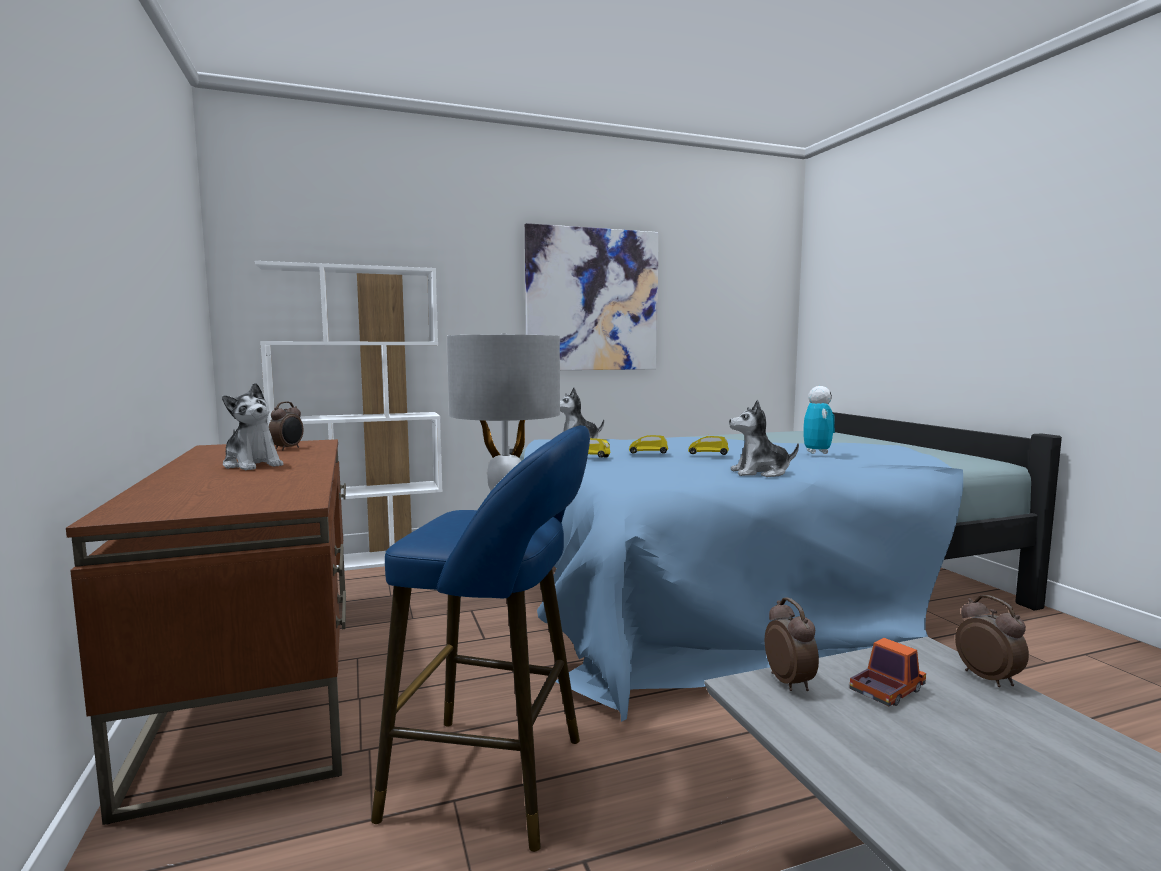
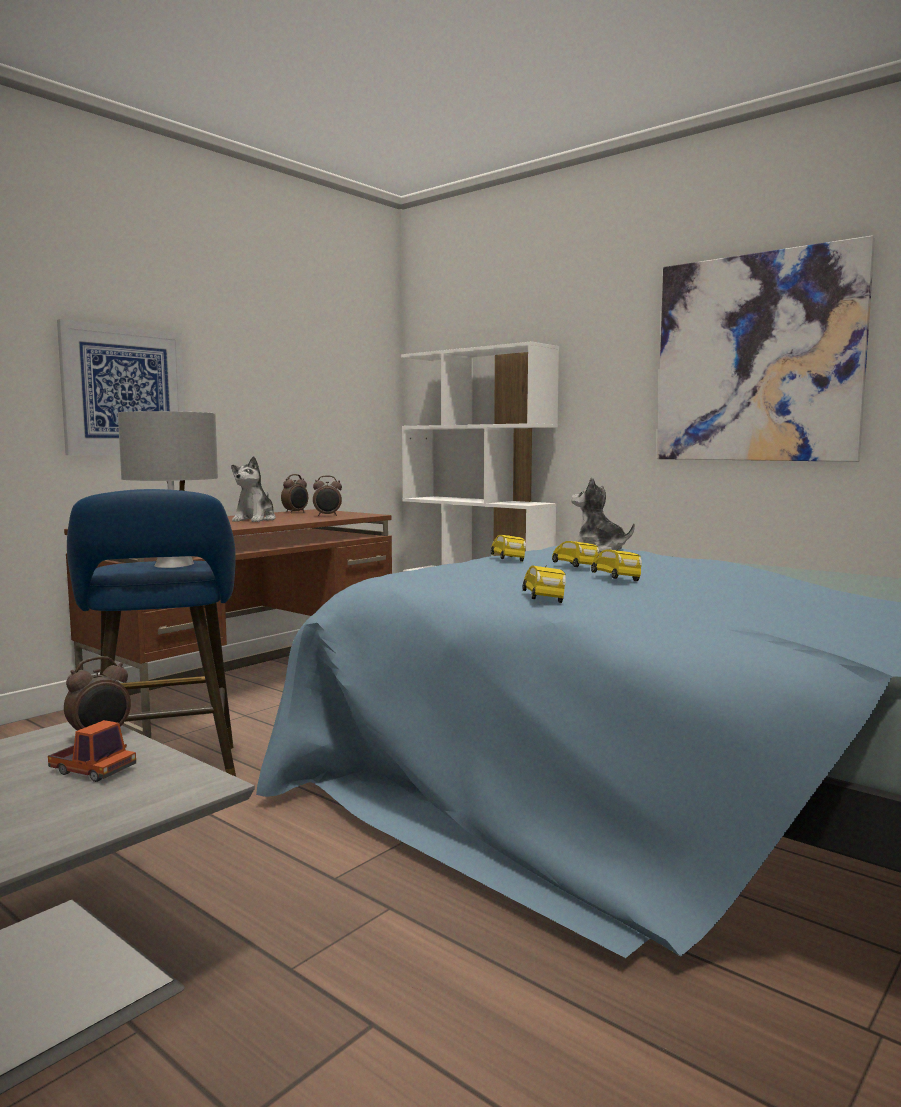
camera: 60 degrees right, 0 degrees up
plush toy [729,400,799,477] -> yellow toy car [523,564,566,603]
toy robot [803,386,835,454] -> none
alarm clock [955,595,1029,687] -> alarm clock moved to [281,474,308,513]
none -> picture [57,319,185,455]

